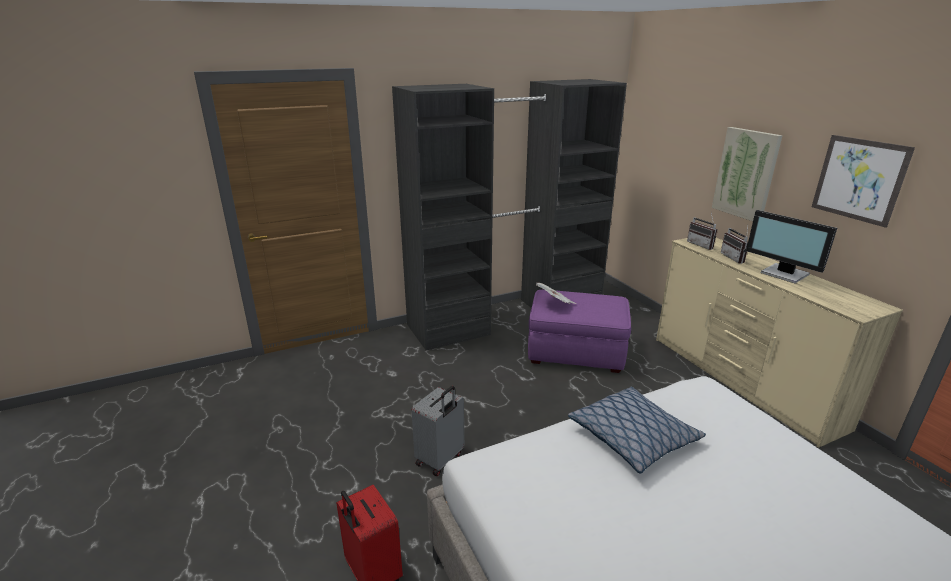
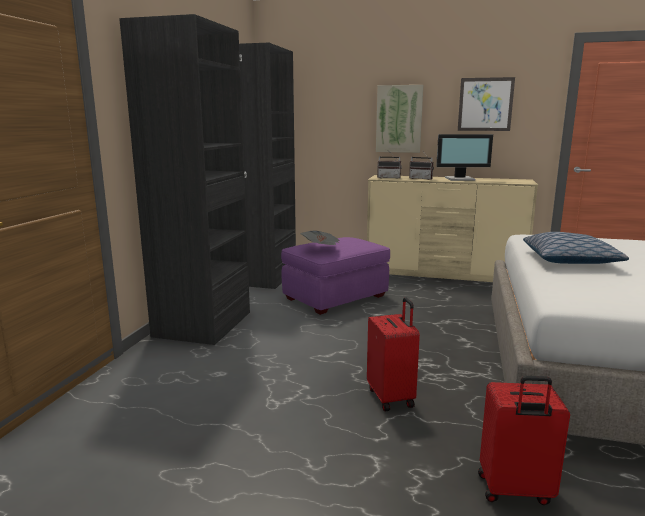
camera: 50 degrees left, 10 degrees down
grey suitcase [411,386,464,476] -> red suitcase [367,297,420,411]

